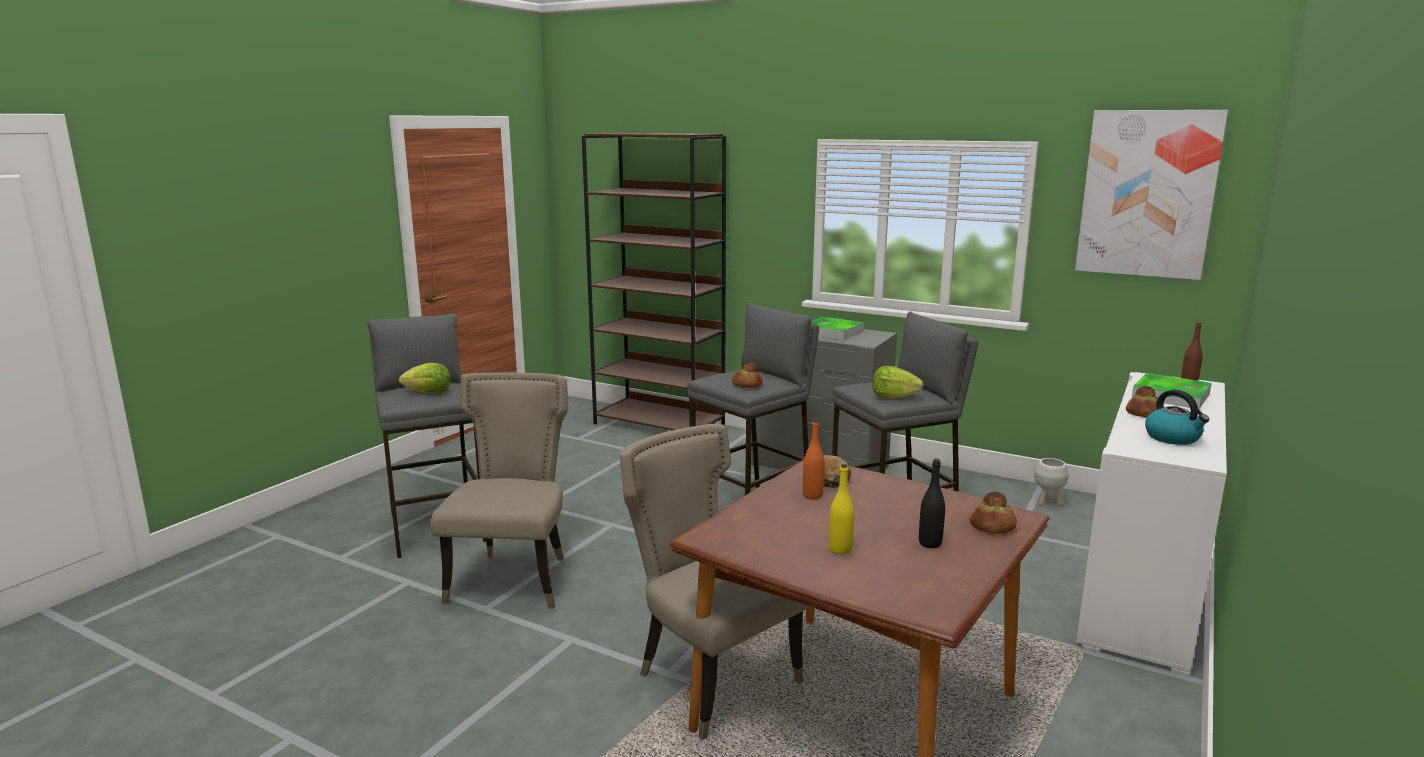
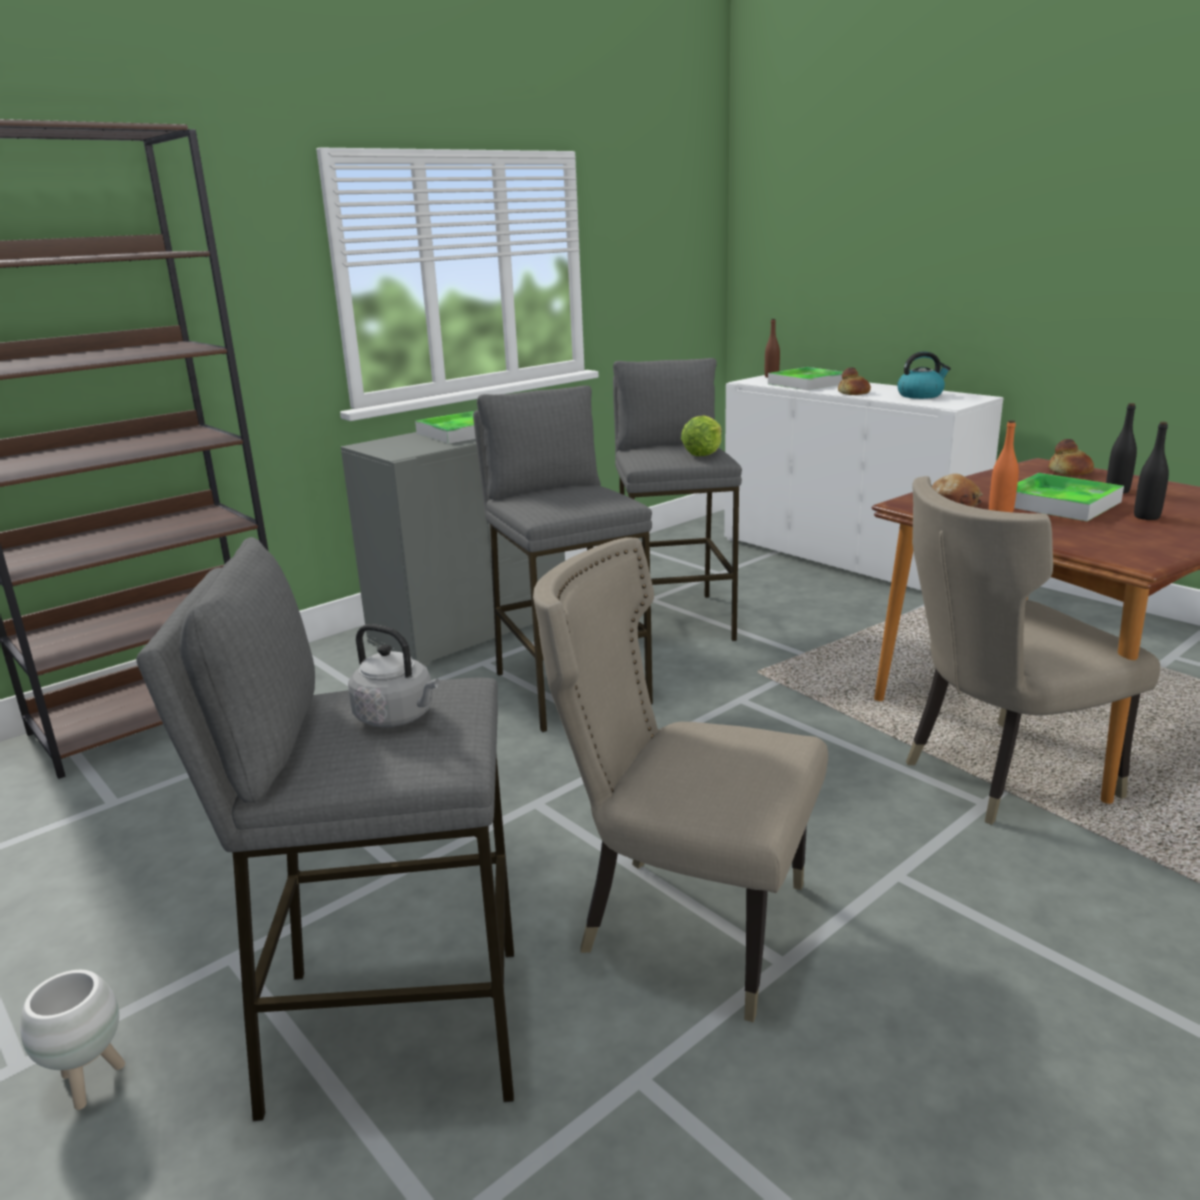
camera: 70 degrees left, 5 degrees up
lettuce [399,363,451,393] -> grey kettle [348,624,439,727]
bread [732,362,763,388] -> none
yellow bottle [829,464,854,555] -> black bottle [1134,421,1169,520]
white planter [1034,458,1068,506] -> white planter moved to [20,970,125,1110]
picture [1075,110,1228,280] -> none
none -> tray [1014,473,1124,521]

